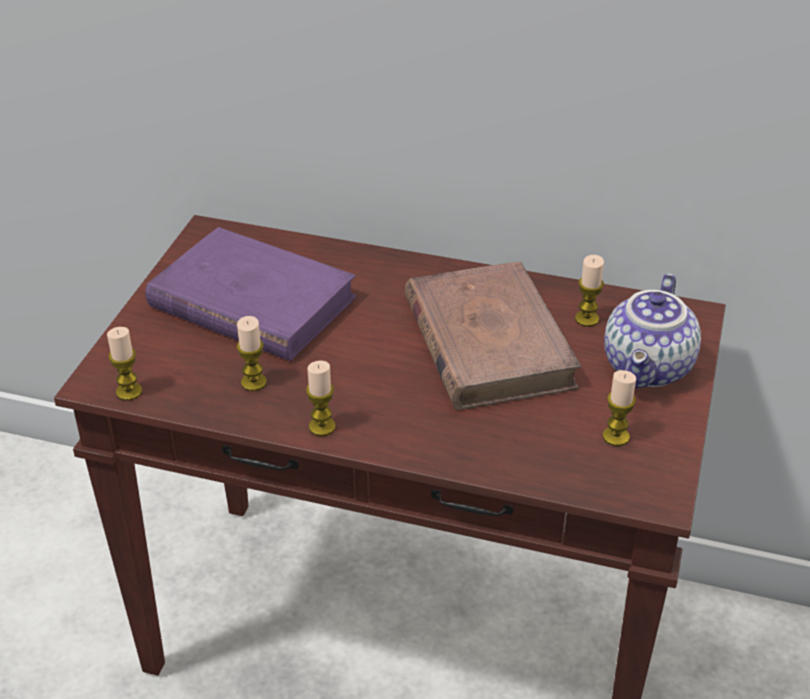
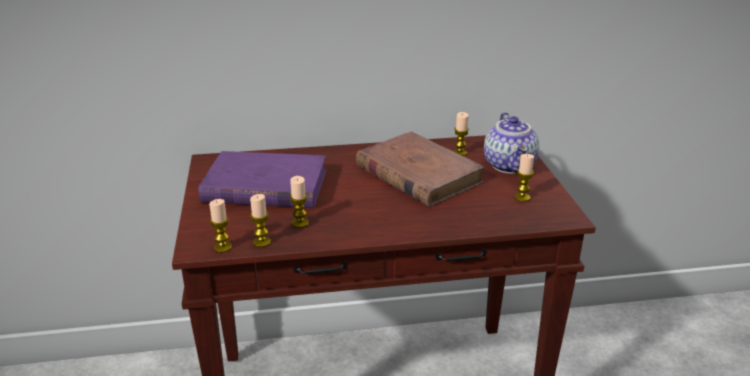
camera: 25 degrees left, 10 degrees down
candle [306,361,336,436] -> candle moved to [250,194,271,247]

